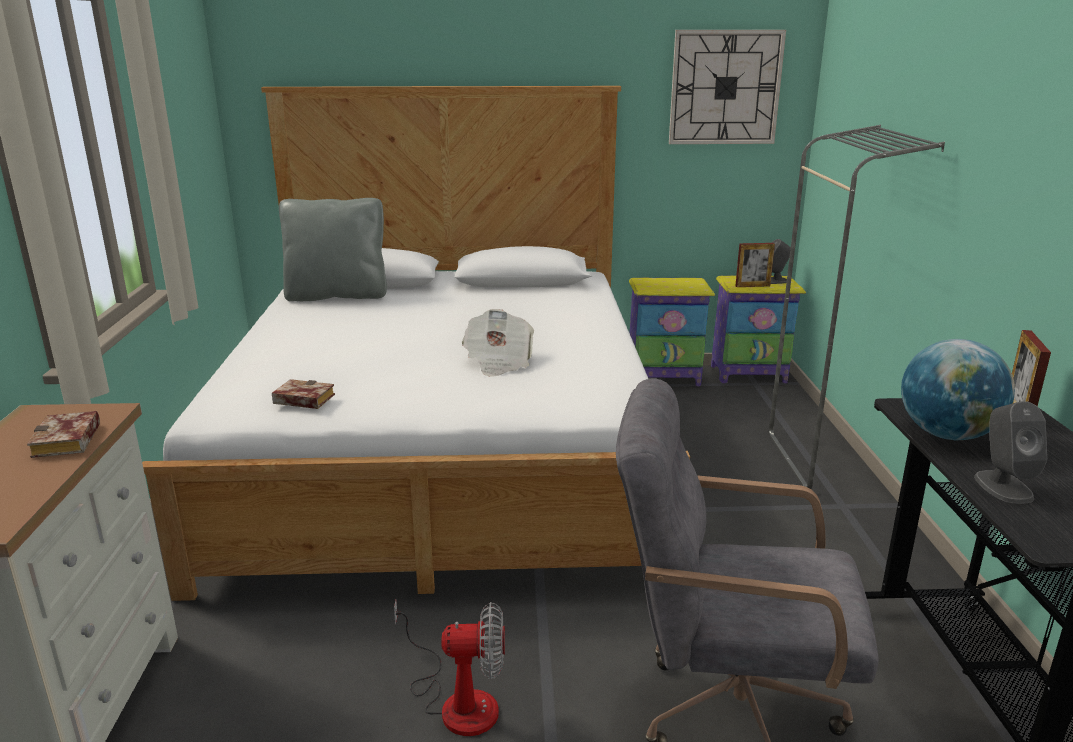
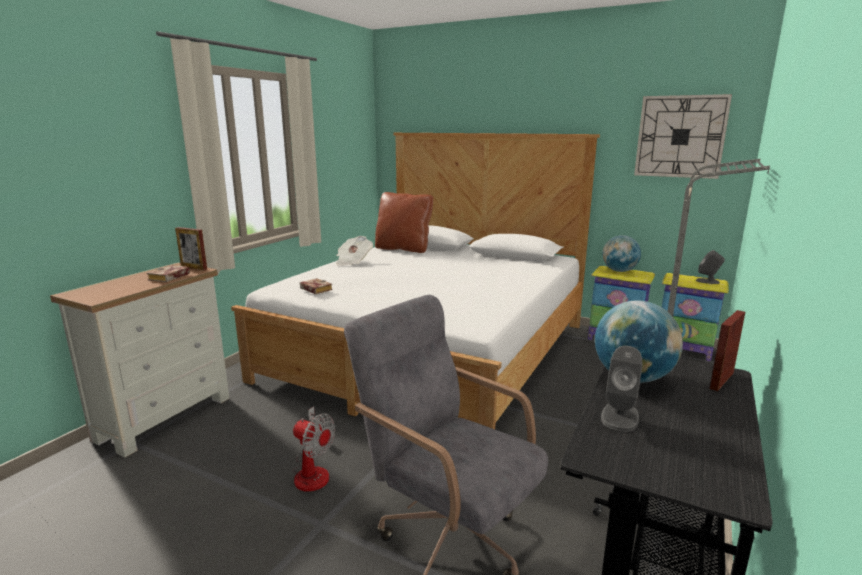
camera: 30 degrees right, 5 degrees down
grey pillow [279,198,387,301] -> brown pillow [375,192,433,253]
newspaper [462,309,534,377] -> newspaper moved to [336,236,373,266]
picture frame [735,243,775,287] -> picture frame moved to [175,227,207,270]
none -> globe [602,235,641,272]

